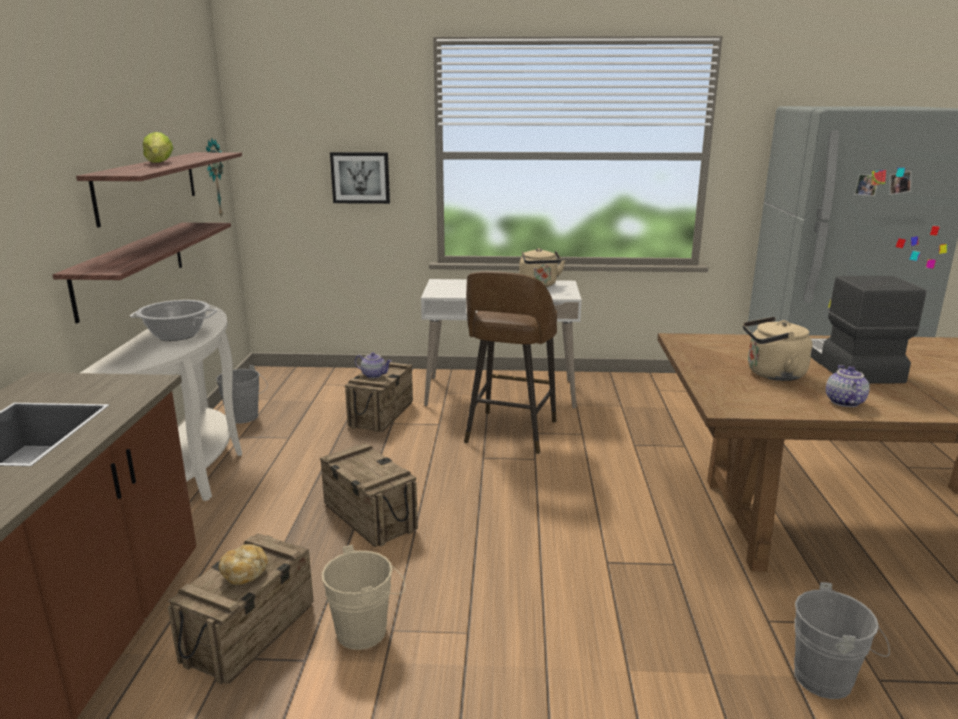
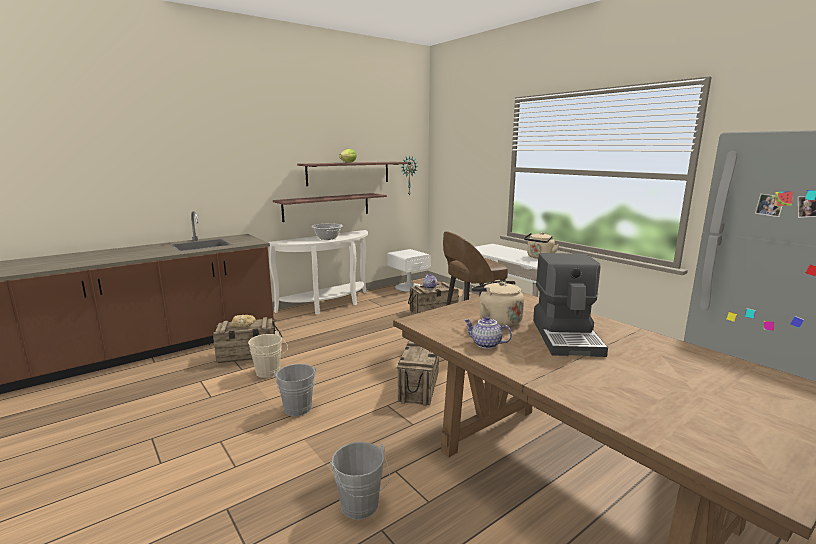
camera: 50 degrees right, 5 degrees down
grey bucket [216,365,268,424] -> grey bucket moved to [274,364,316,416]
crate [320,443,418,547] -> crate moved to [397,341,439,406]
picture [330,152,390,204] -> none
coffee machine [811,276,926,384] -> coffee machine turned 135 degrees clockwise [533,253,608,357]
teapot [826,365,870,407] -> teapot turned 120 degrees counterclockwise [464,316,512,349]
none -> white nightstand [387,249,431,292]

